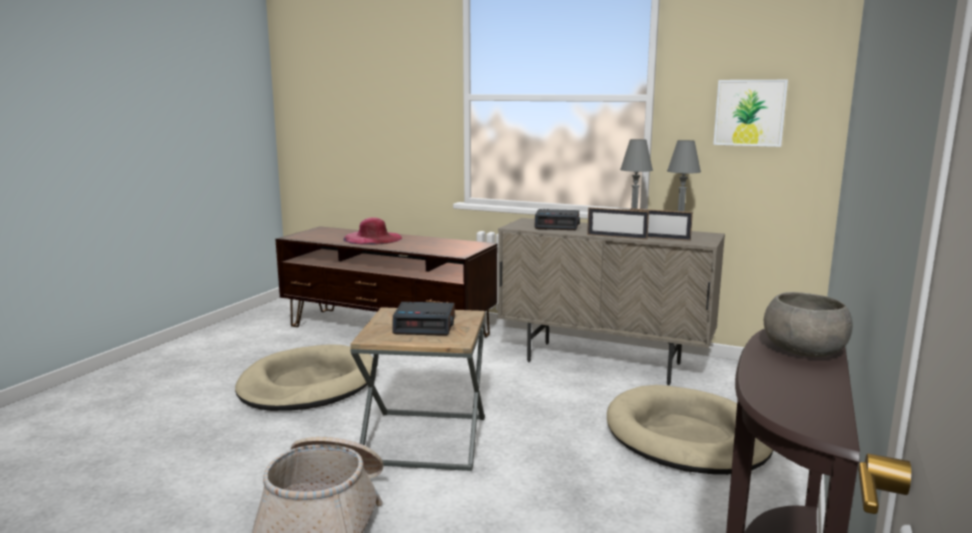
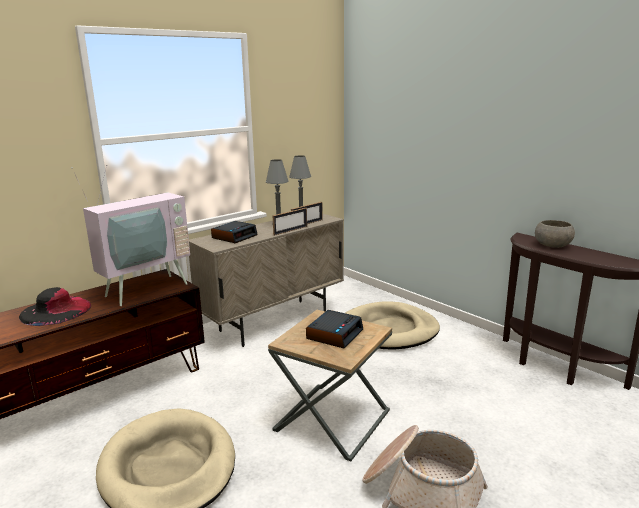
camera: 65 degrees left, 5 degrees up
pink hat [343,218,402,245] -> black hat [19,287,91,326]
picture [713,80,788,147] -> none
none -> television [75,165,190,306]

